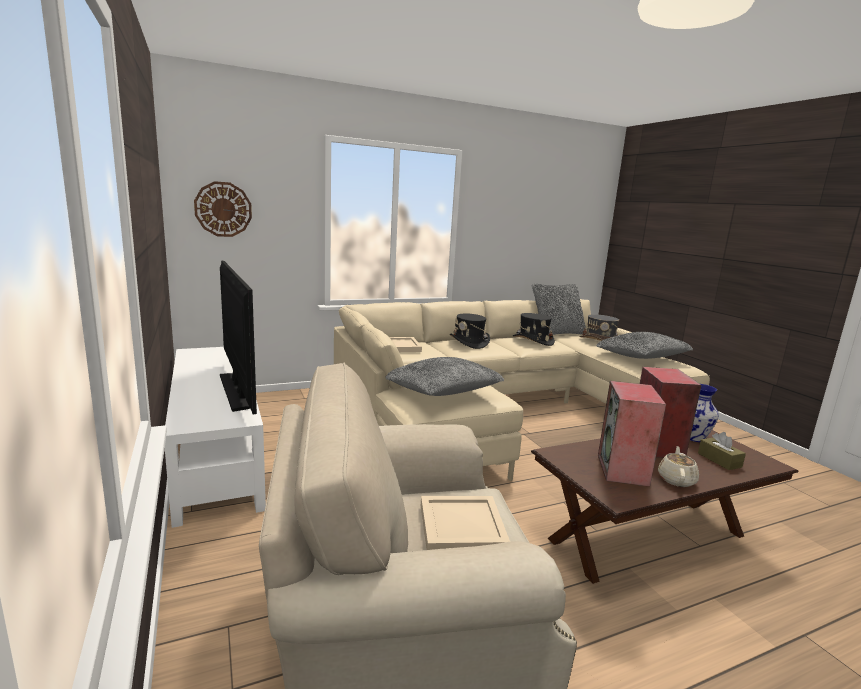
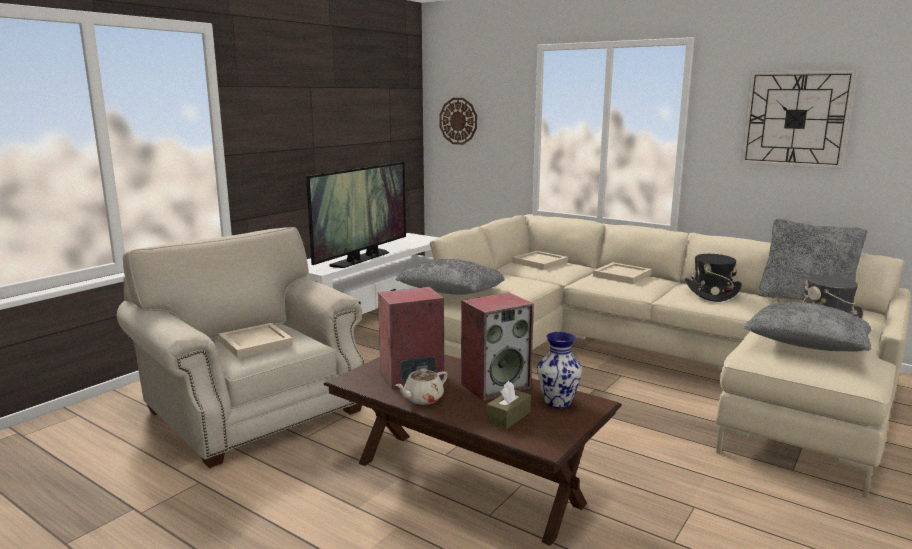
camera: 60 degrees right, 0 degrees up
black hat [450,313,490,349] -> beige tray [593,262,652,284]
beige teapot [658,446,699,487] -> beige teapot turned 150 degrees clockwise [395,369,448,405]
none -> wall clock [741,70,857,169]

